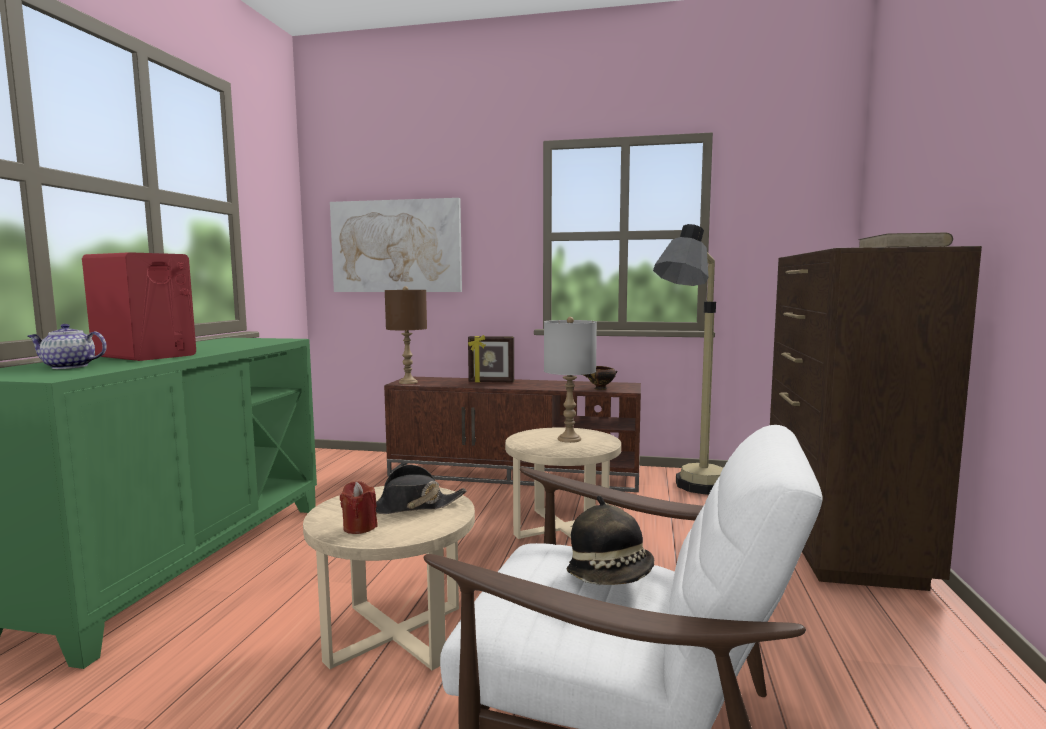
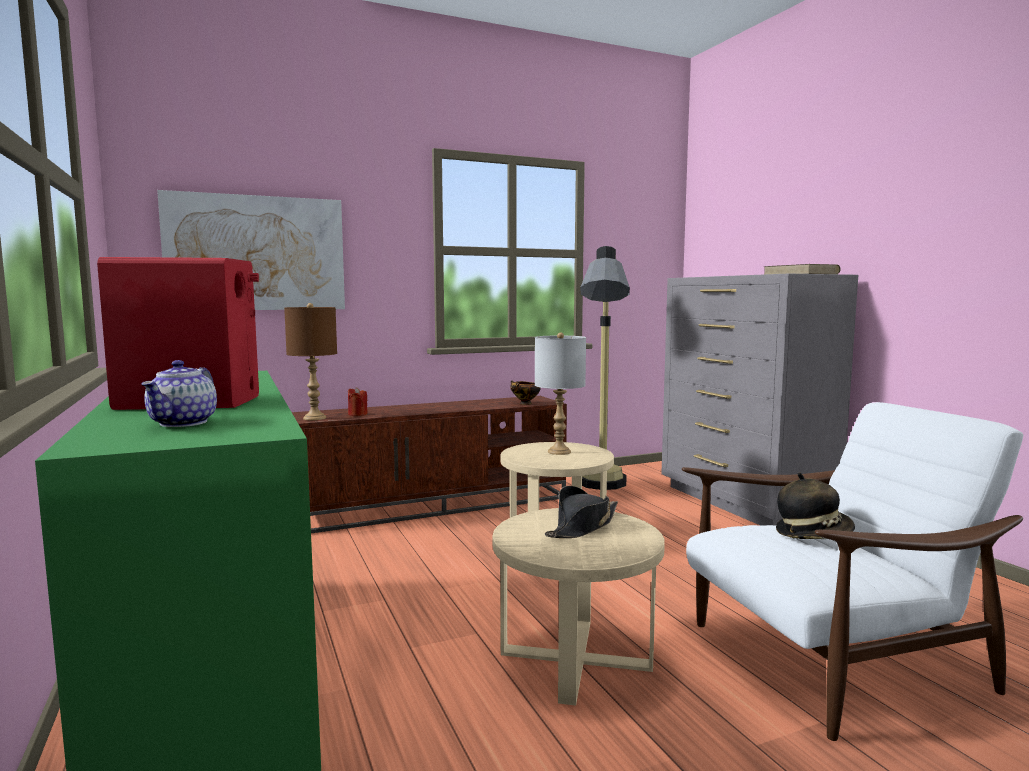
camera: 35 degrees left, 0 degrees up
teapot [28,324,107,369] -> teapot turned 45 degrees counterclockwise [141,360,217,427]
red candle [340,481,378,534] -> red candle moved to [348,387,368,416]
picture frame [468,335,514,383] -> none
brown dresser [770,246,982,591] -> grey dresser [661,274,858,526]

